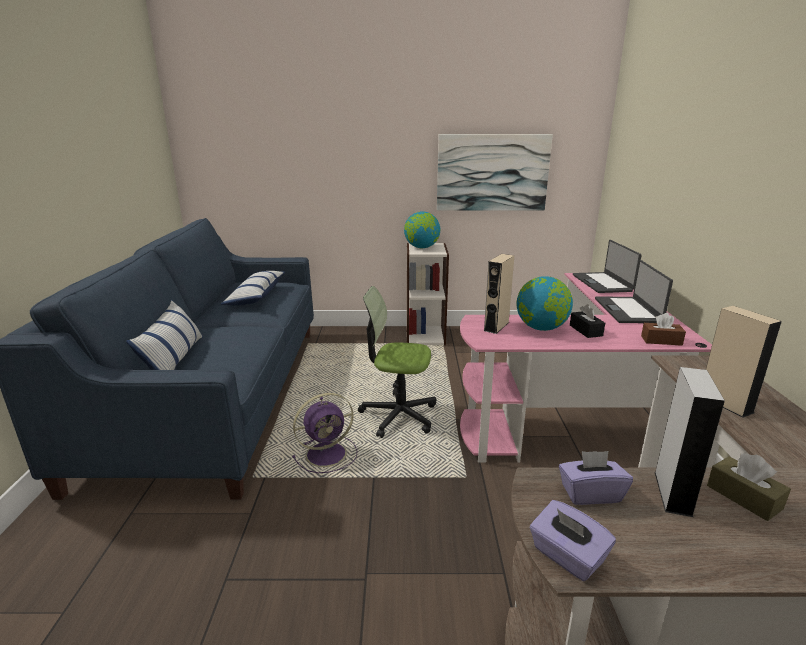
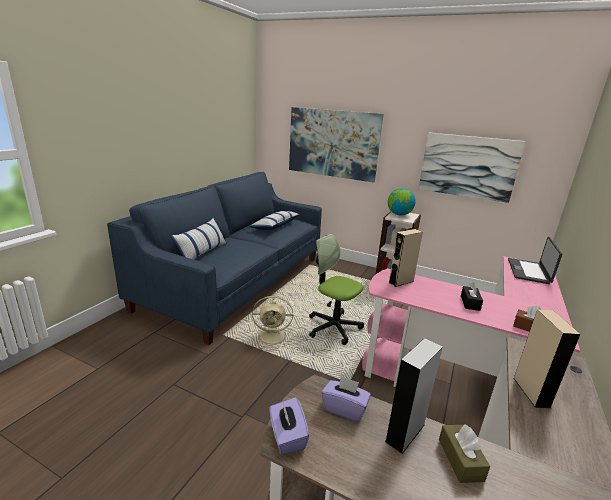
camera: 25 degrees right, 0 degrees up
purple fan [292,393,357,473] -> beige fan [252,296,293,348]
globe [516,276,573,331] -> none
laptop [595,260,673,323] -> none
none -> picture [289,107,384,183]

